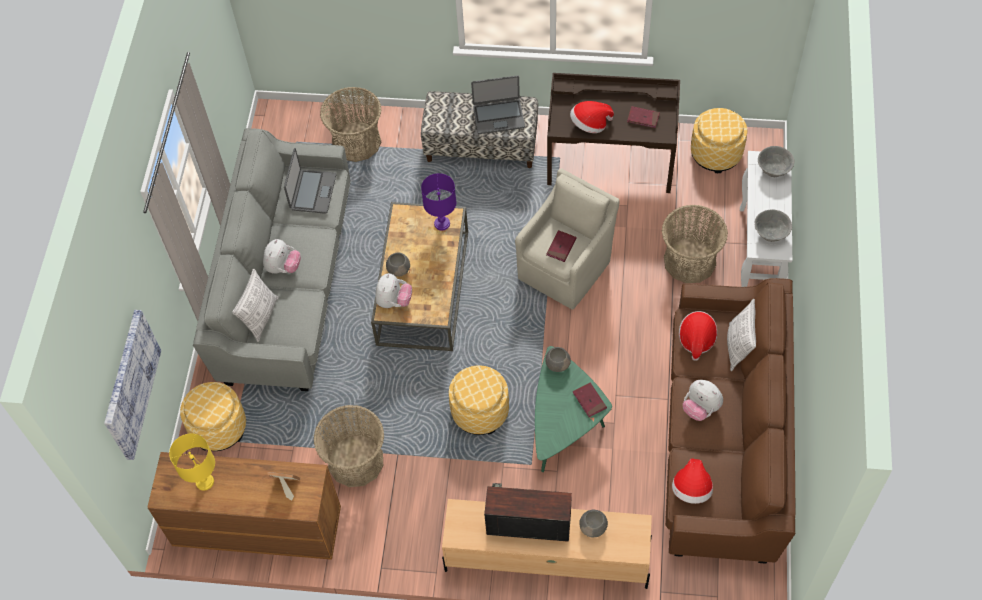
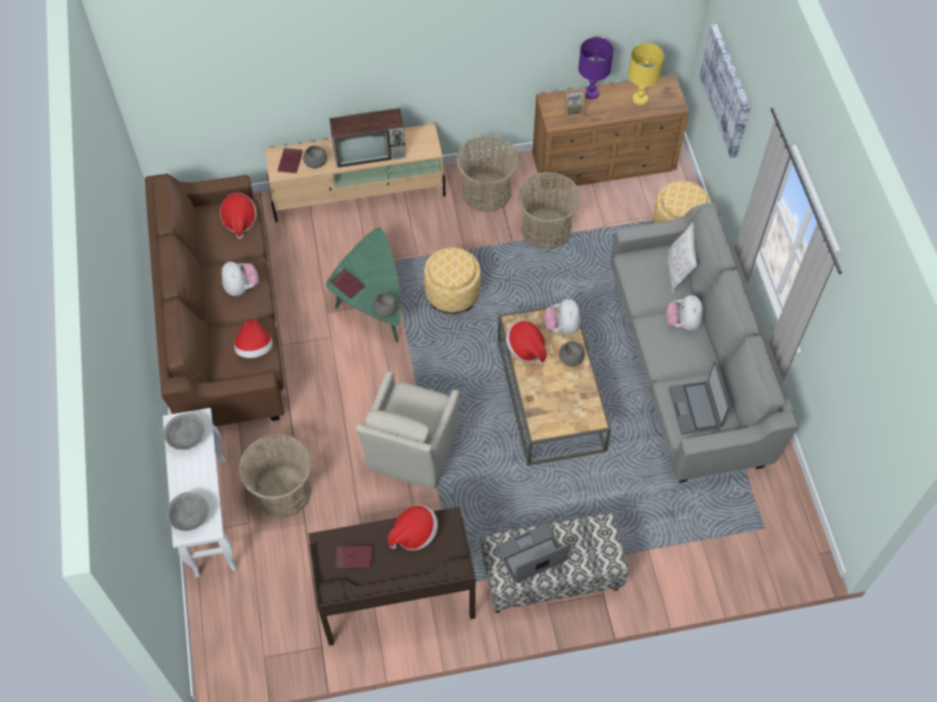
camera: 160 degrees right, 0 degrees up
basket [320,87,382,162] -> basket moved to [456,135,519,212]
purple table lamp [421,173,456,230] -> purple table lamp moved to [578,37,613,99]
red book [546,230,576,262] -> red book moved to [278,148,303,173]
plush toy [683,380,723,421] -> plush toy turned 45 degrees clockwise [222,262,259,296]
ottoman [691,108,747,173] -> none
pillow [727,299,756,371] -> none
none -> hat [506,321,546,364]

